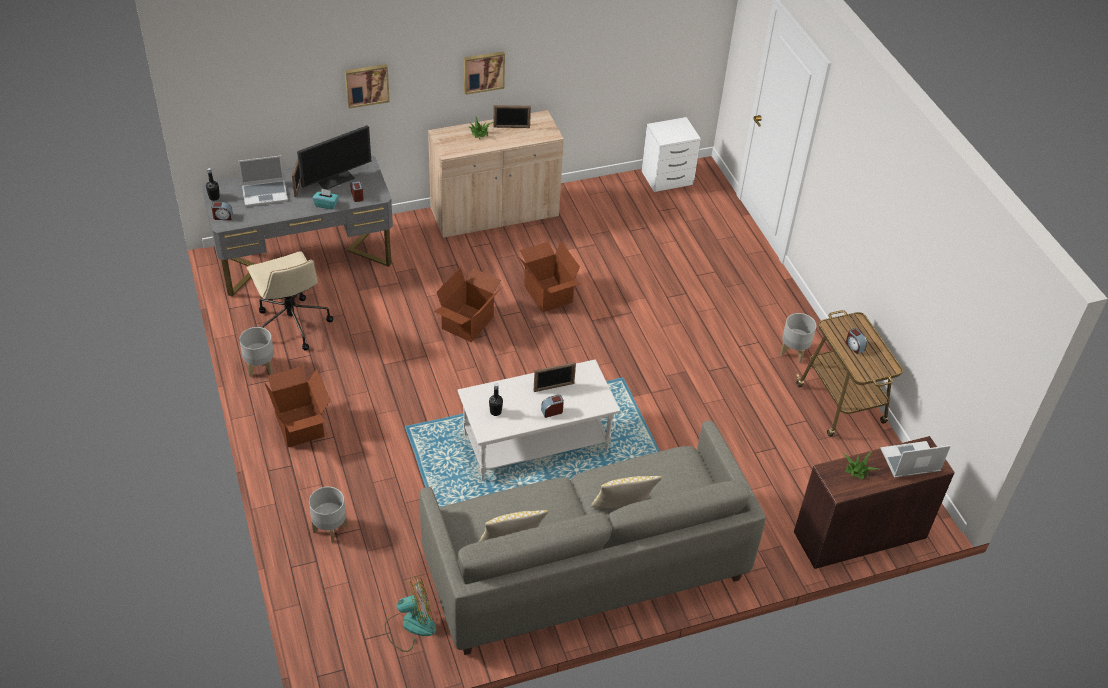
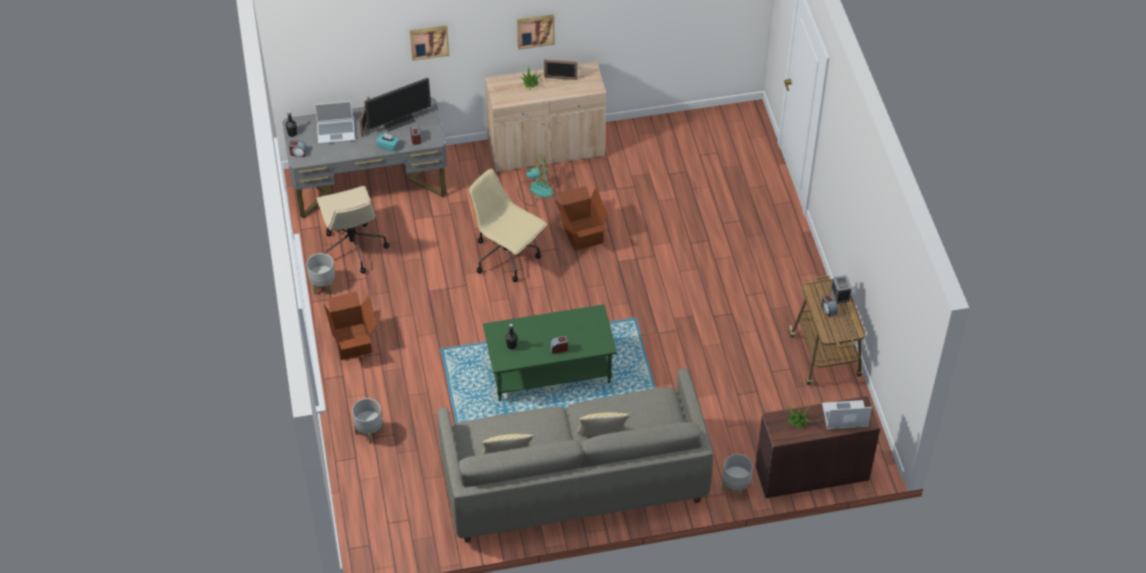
camera: 10 degrees right, 5 degrees up
fan [385,576,436,652] -> fan moved to [517,154,553,206]
cardboard box [433,267,502,342] -> beige office chair [469,169,547,282]
white coffee table [458,359,621,481] -> green coffee table [483,304,617,401]
picture frame [534,362,576,392] -> none
white nightstand [642,117,701,192] -> none
grey planter [780,313,816,363] -> grey planter moved to [722,454,753,500]
none -> alarm clock [831,276,852,304]

